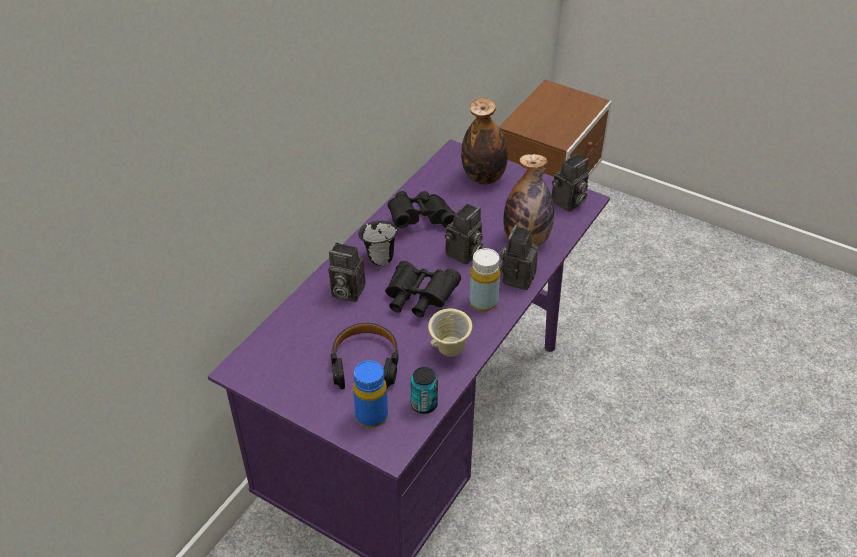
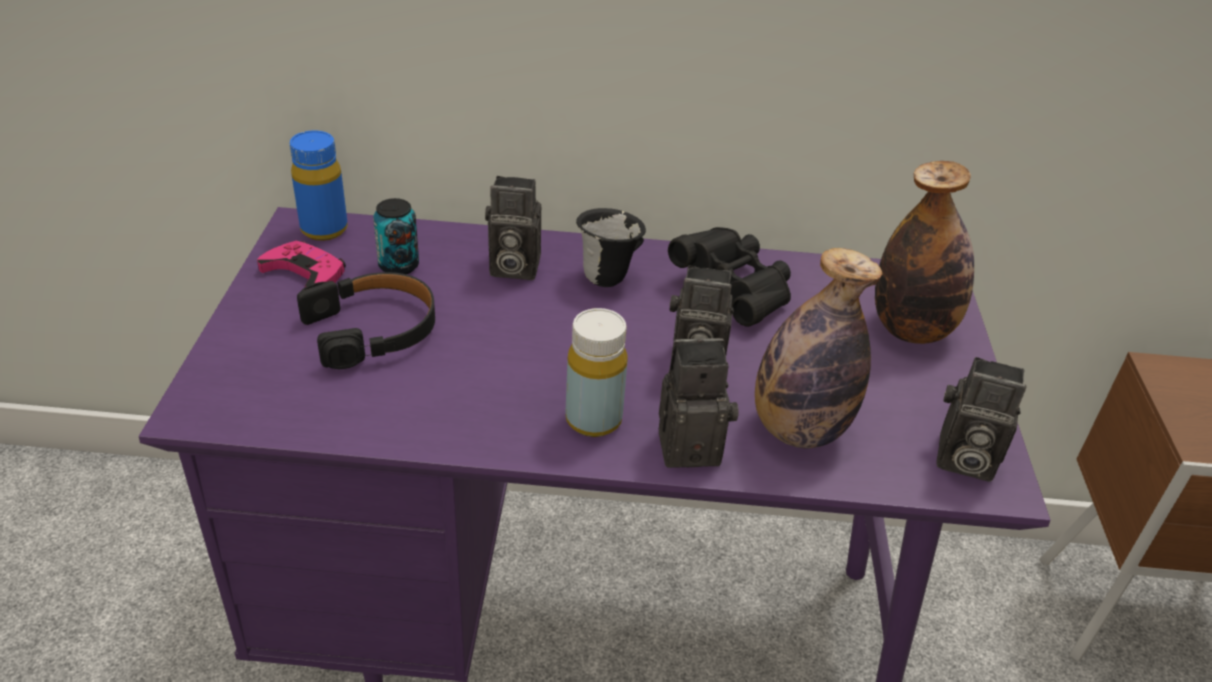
camera: 60 degrees right, 5 degrees down
camera [329,242,365,302] -> camera turned 75 degrees counterclockwise [485,176,541,280]
blue bottle [353,360,388,428] -> blue bottle moved to [290,130,348,241]
black binoculars [385,261,461,317] -> none
can [410,367,438,414] -> can moved to [373,198,419,274]
beige mug [428,308,472,357] -> none
none -> pink game controller [257,241,346,287]

